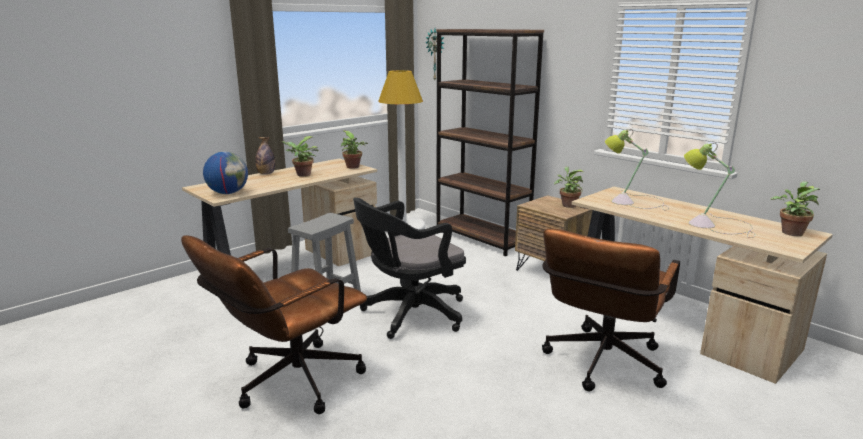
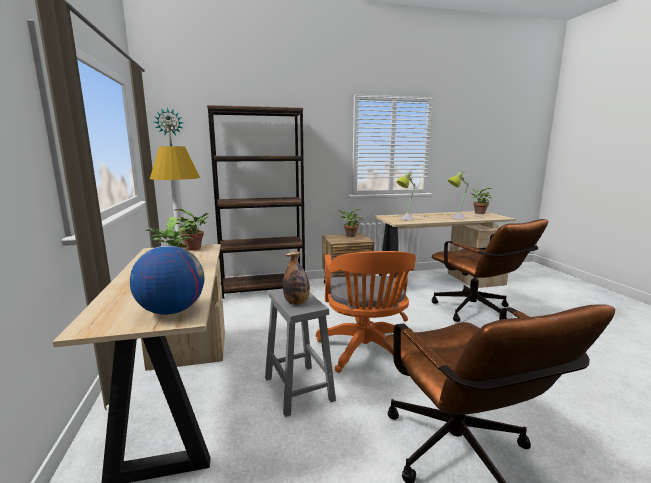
camera: 60 degrees left, 5 degrees down
bottle [255,137,275,174] -> bottle moved to [283,251,310,305]
black office chair [353,198,466,339] -> orange office chair [316,251,416,373]

